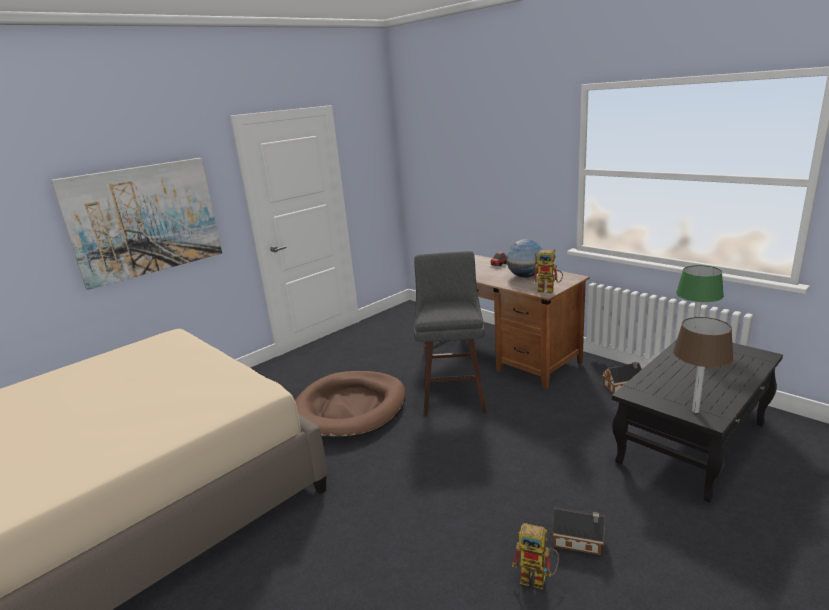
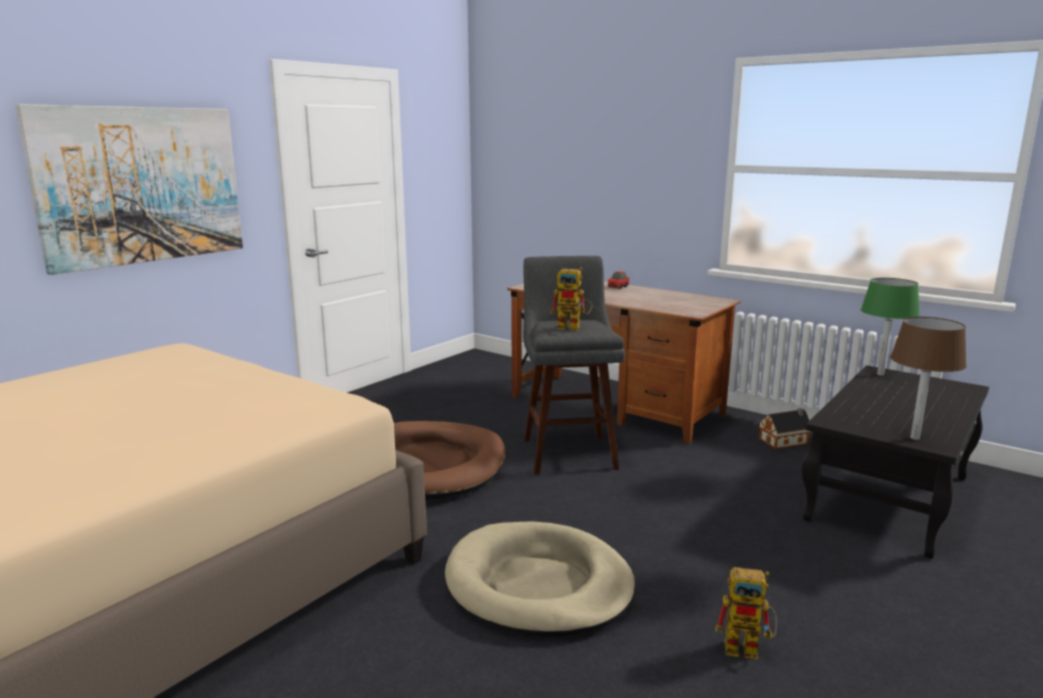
camera: 10 degrees left, 5 degrees down
globe [506,239,543,278] -> none
toy robot [532,249,563,293] -> toy robot moved to [550,267,592,330]
toy house [553,507,605,555] -> none
none -> beige dog bed [445,521,635,637]

